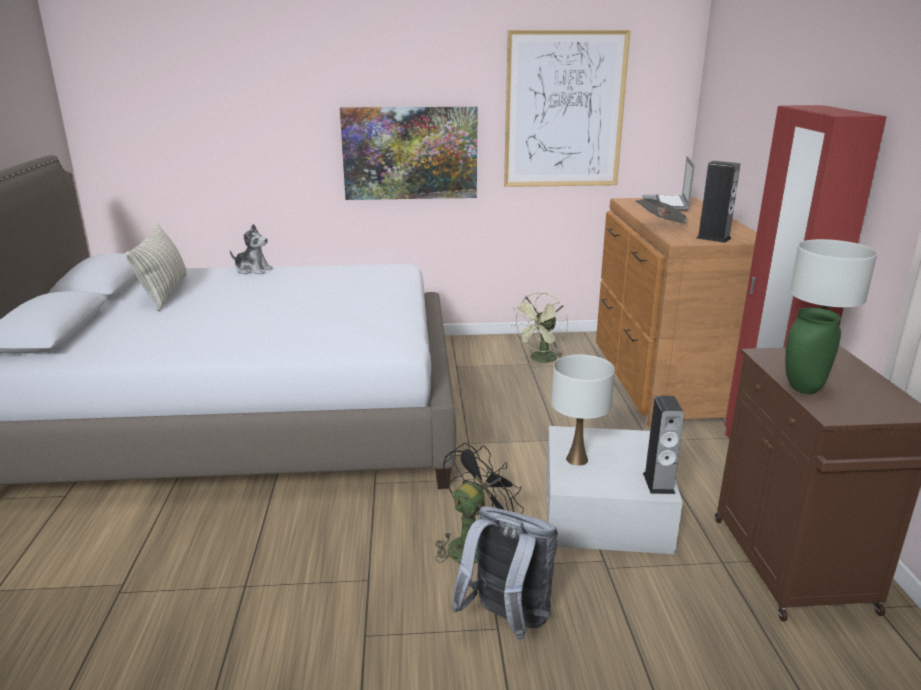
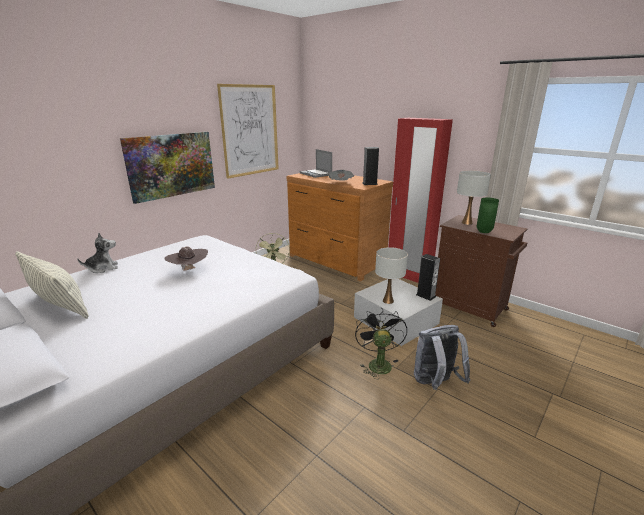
camera: 45 degrees left, 0 degrees up
none -> brown hat [165,246,208,271]

